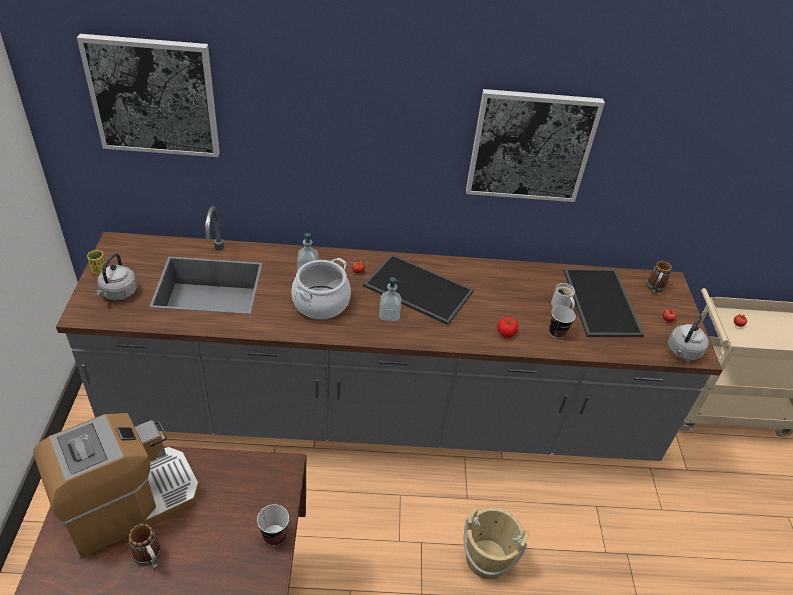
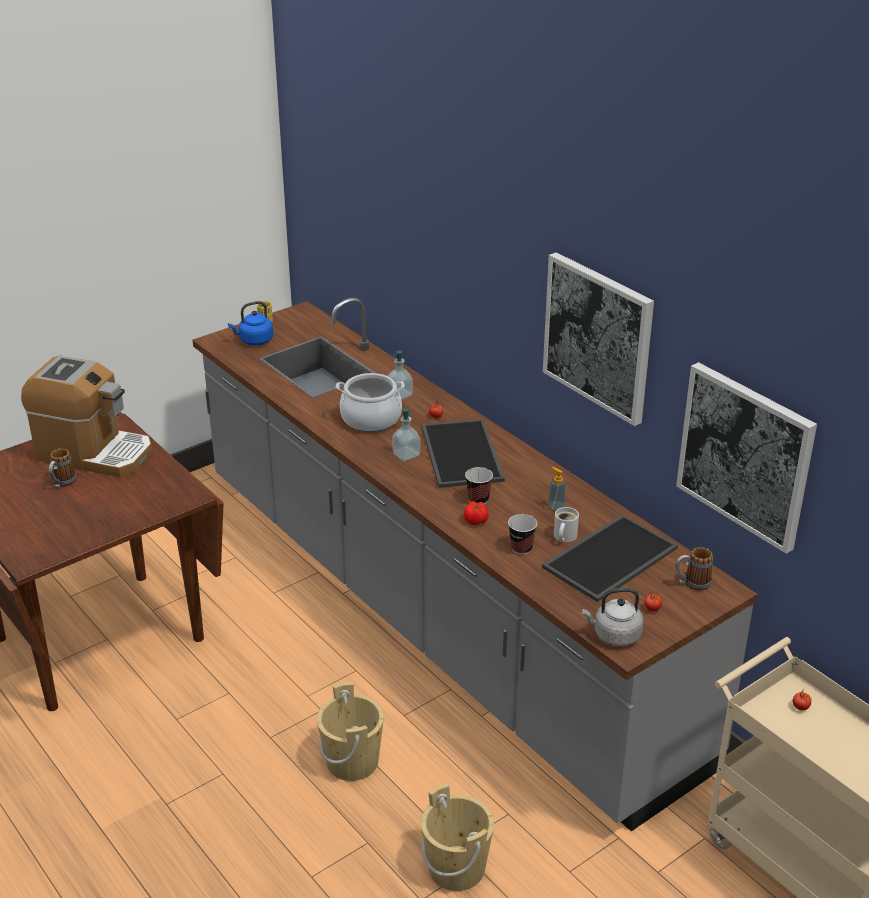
camera: 55 degrees right, 10 degrees down
picture [77,34,220,157] -> picture moved to [676,362,817,554]
grey kettle [95,253,137,301] -> blue kettle [228,301,274,345]
cup [257,504,289,546] -> cup moved to [465,467,493,504]
none -> beige bucket [421,783,494,891]
none -> soap dispenser [548,467,566,512]

